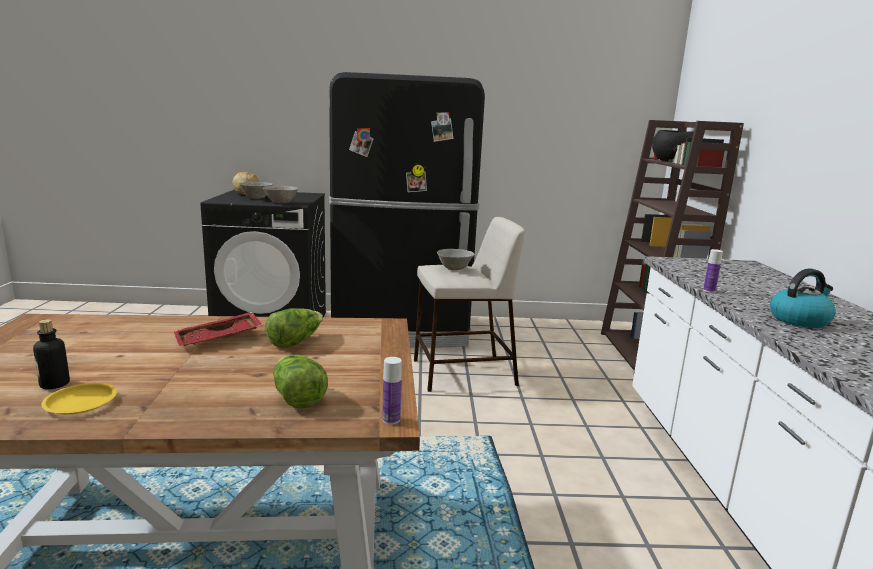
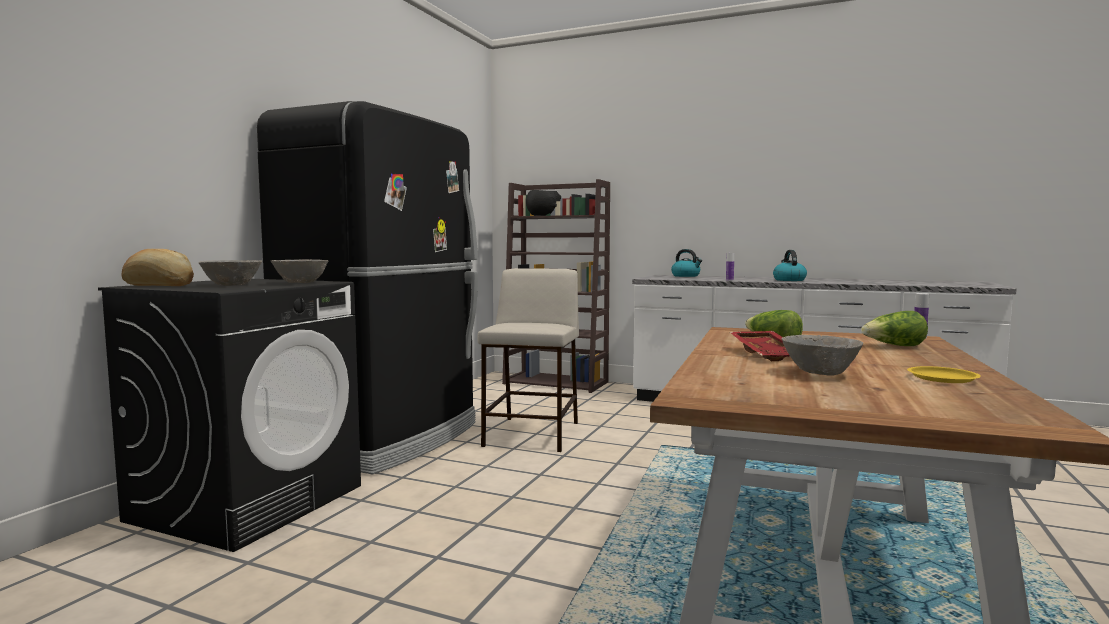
camera: 65 degrees left, 10 degrees down
bottle [33,319,70,389] -> none
grey bowl [437,249,475,270] -> grey bowl moved to [782,335,863,376]
none -> kettle [671,249,702,277]

